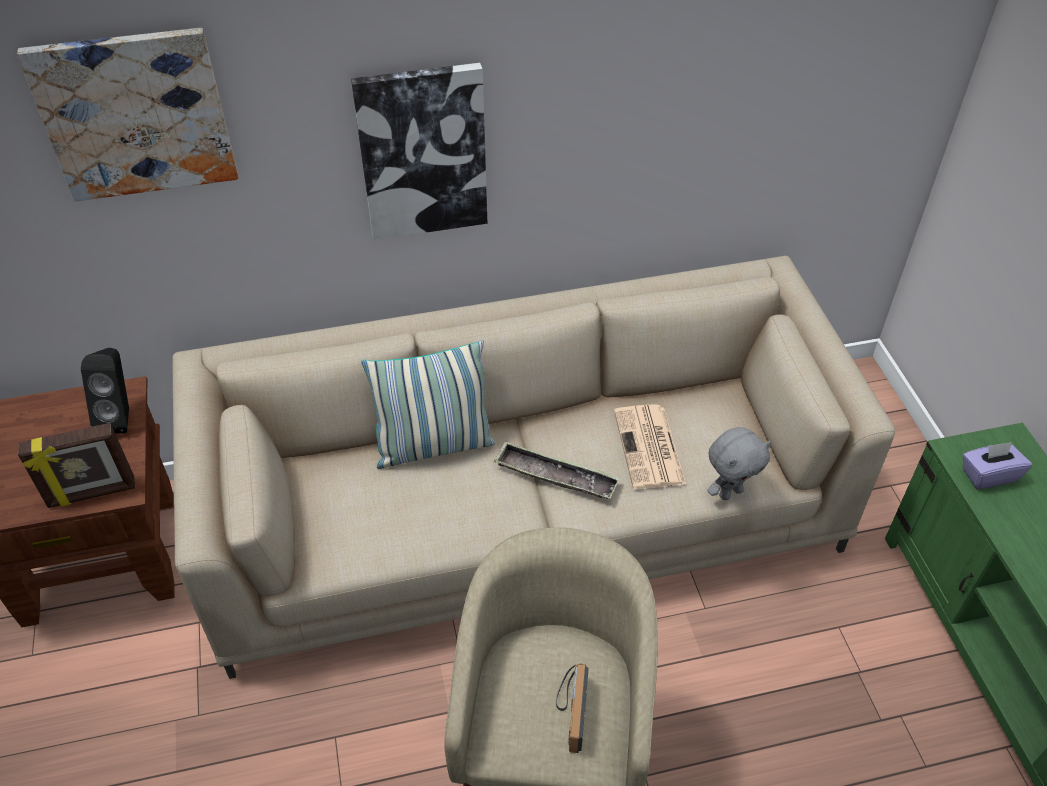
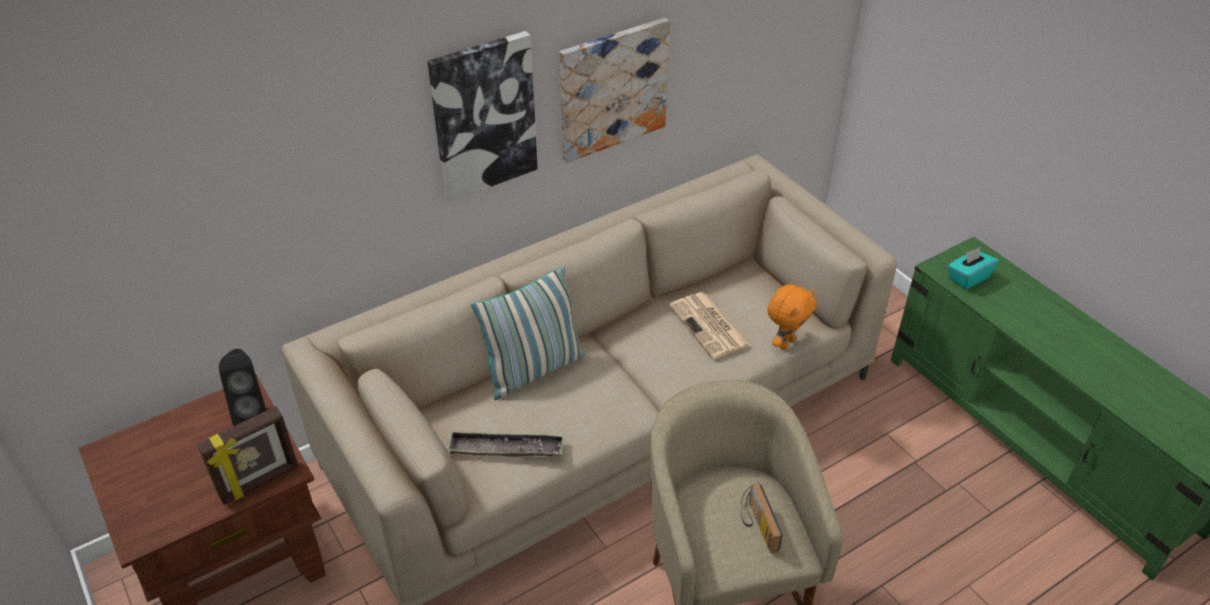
camera: 20 degrees left, 5 degrees down
picture [17,28,238,201] -> picture moved to [560,18,670,163]
tray [494,441,620,499] -> tray moved to [446,431,564,457]
grey plush toy [707,427,771,500] -> orange plush toy [767,284,817,350]
purple tissue box [963,442,1032,489] -> turquoise tissue box [948,247,999,290]

